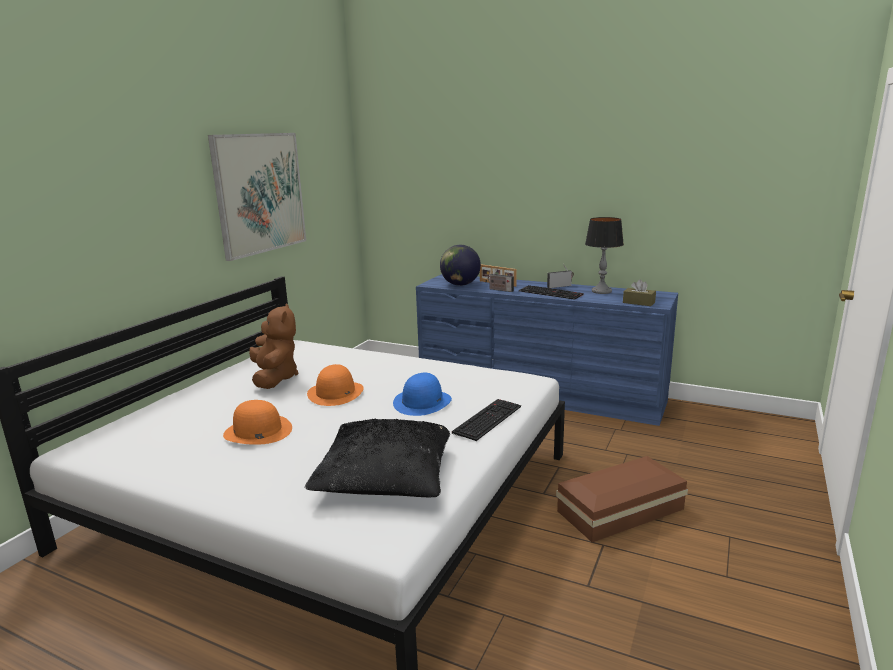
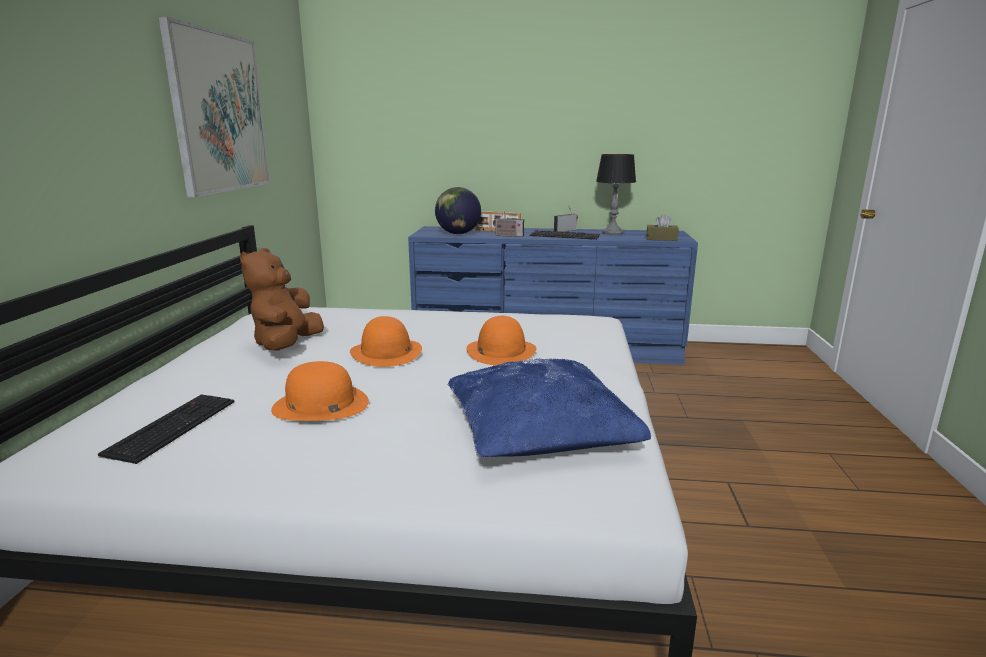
camera: 20 degrees left, 0 degrees up
brown plush toy [249,303,298,389] -> brown plush toy turned 135 degrees counterclockwise [240,248,324,350]
black pillow [305,419,450,498] -> blue pillow [447,359,651,457]
blue hat [393,373,452,416] -> orange hat [467,316,536,365]
keyboard [452,399,521,441] -> keyboard moved to [98,394,234,464]
brown storage box [556,456,688,542] -> none

